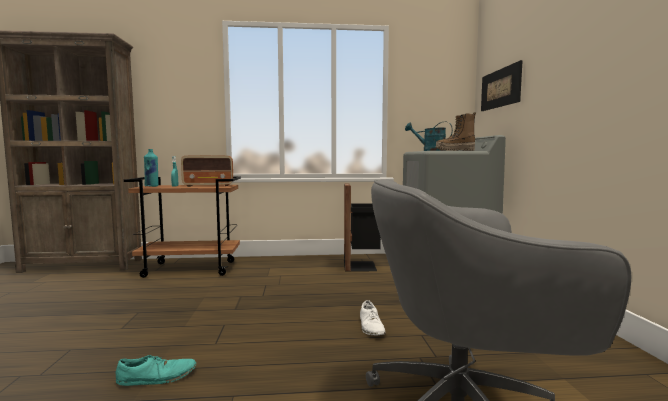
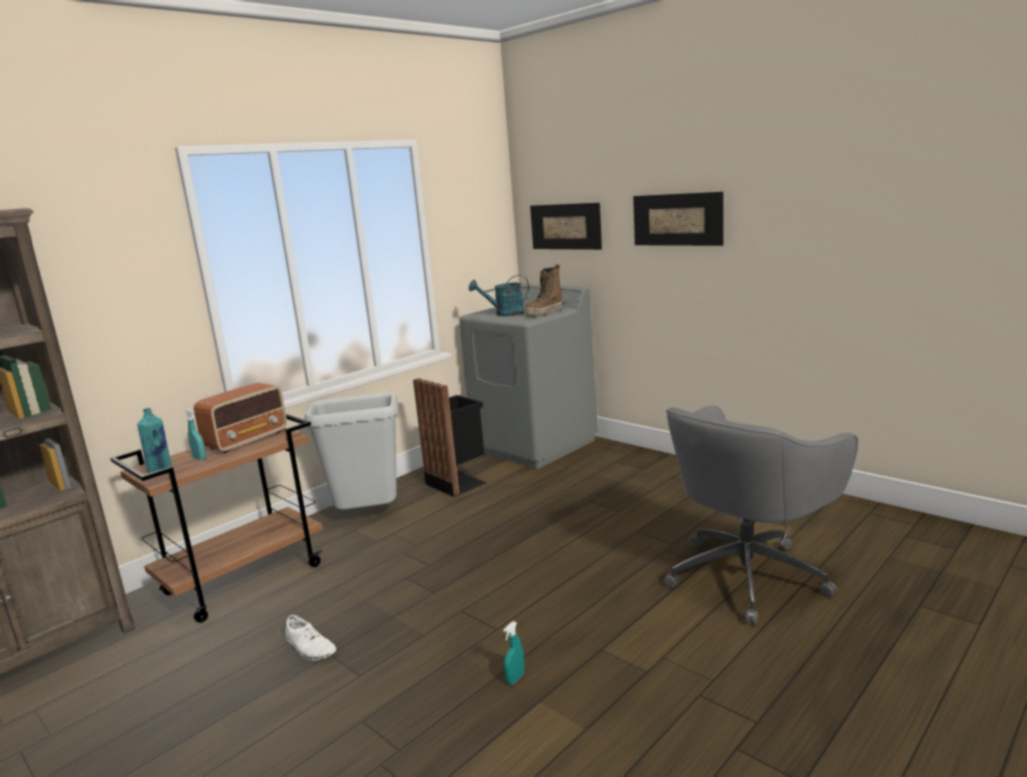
camera: 40 degrees left, 10 degrees up
turquoise shoe [116,355,196,386] -> turquoise spray bottle [503,621,525,685]
white shoe [360,300,386,335] -> white shoe moved to [285,615,337,661]
none -> grey trash can [304,392,398,510]
none -> picture [633,192,724,246]

